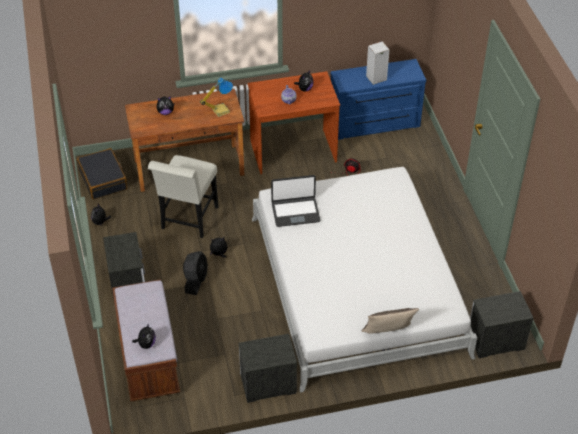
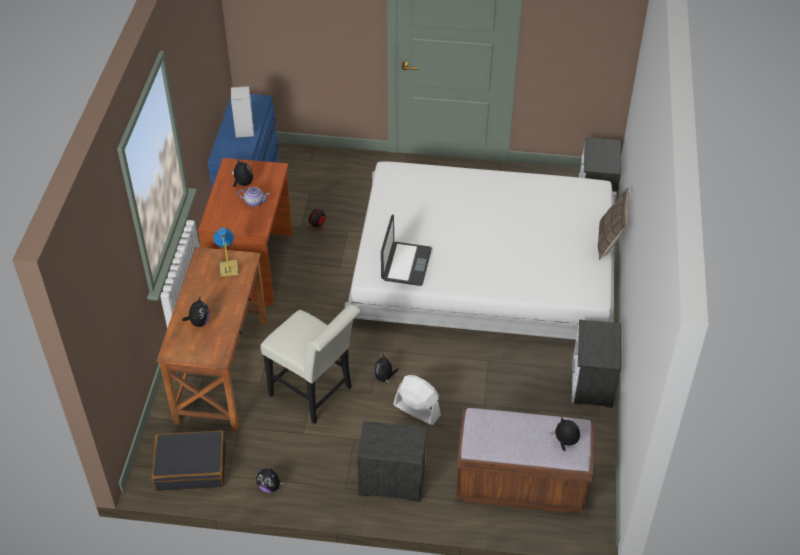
camera: 70 degrees left, 0 degrees up
black fan [183,251,208,295] -> white fan [394,375,441,425]

